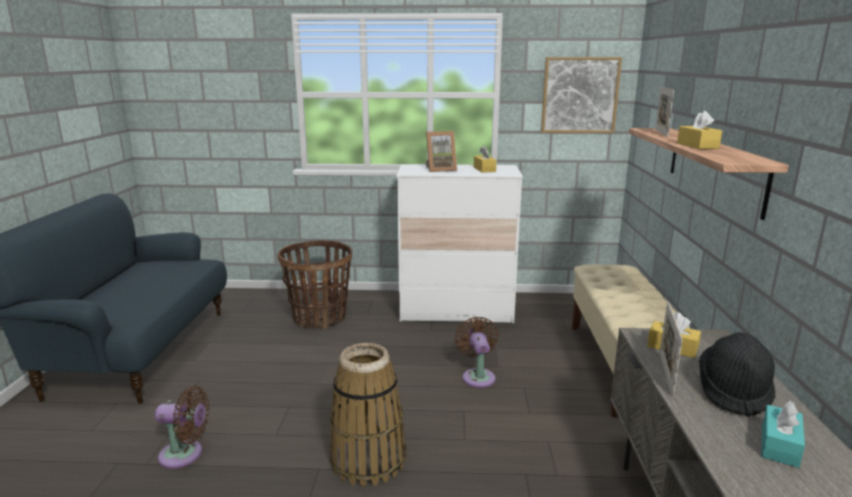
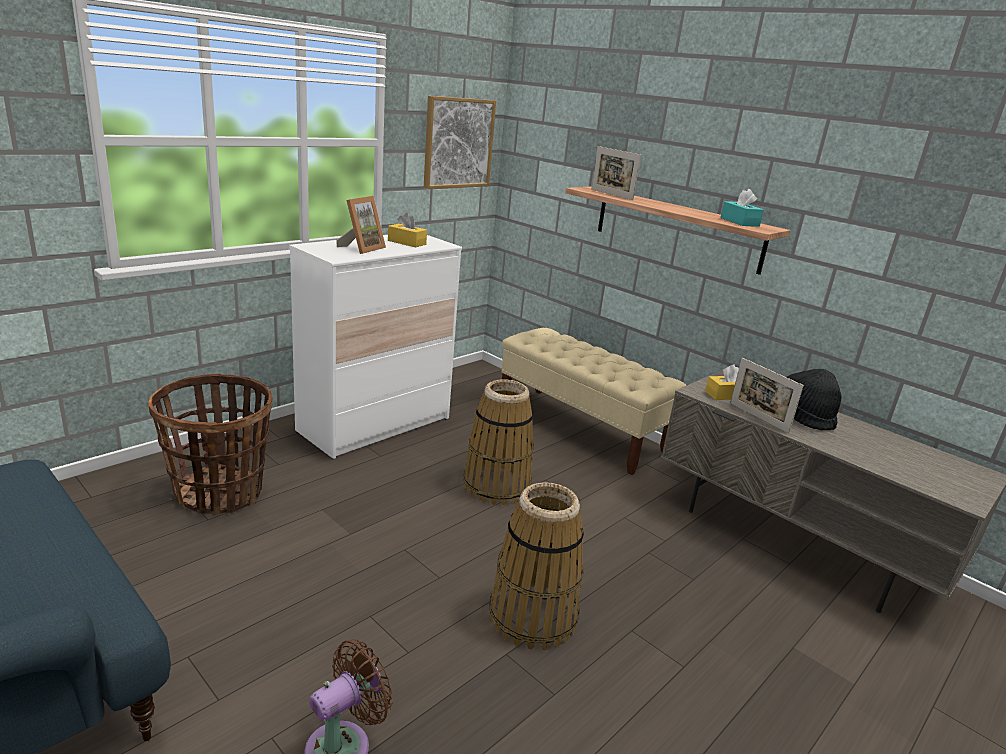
camera: 50 degrees left, 5 degrees up
brown fan [455,317,499,388] -> basket [463,379,534,505]
yellow tissue box [677,111,722,149] -> none
turquoise tissue box [761,401,805,468] -> turquoise tissue box moved to [721,189,764,227]

